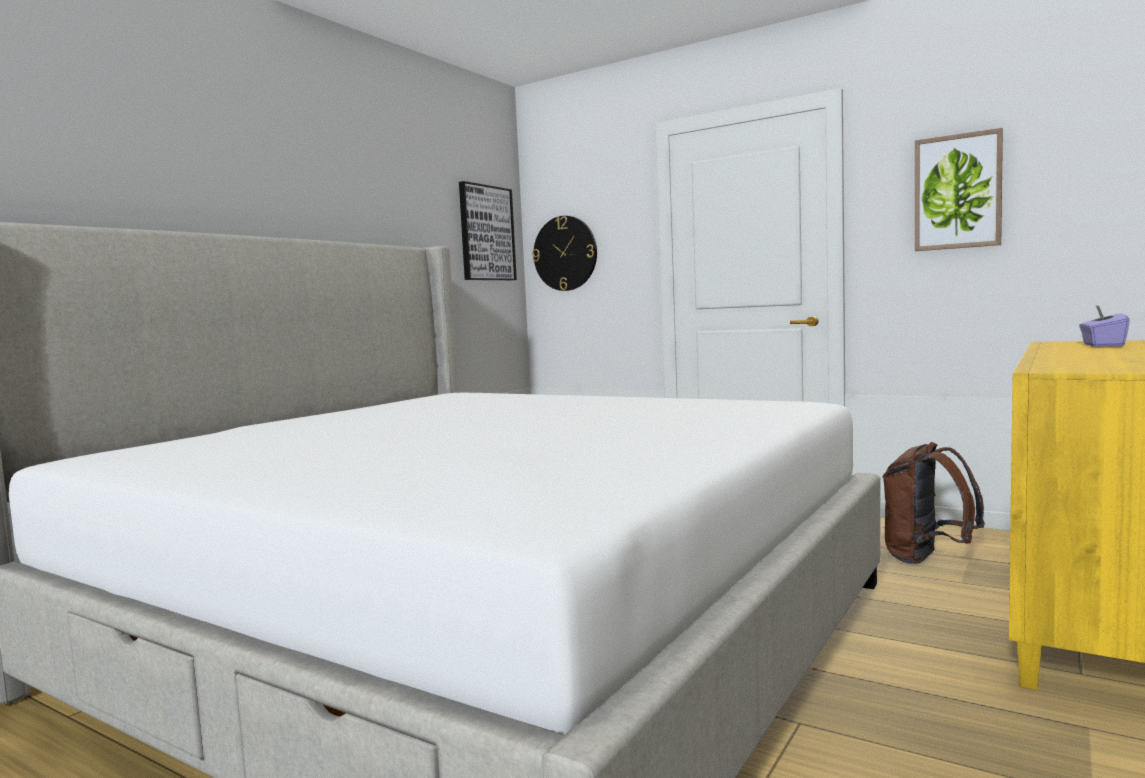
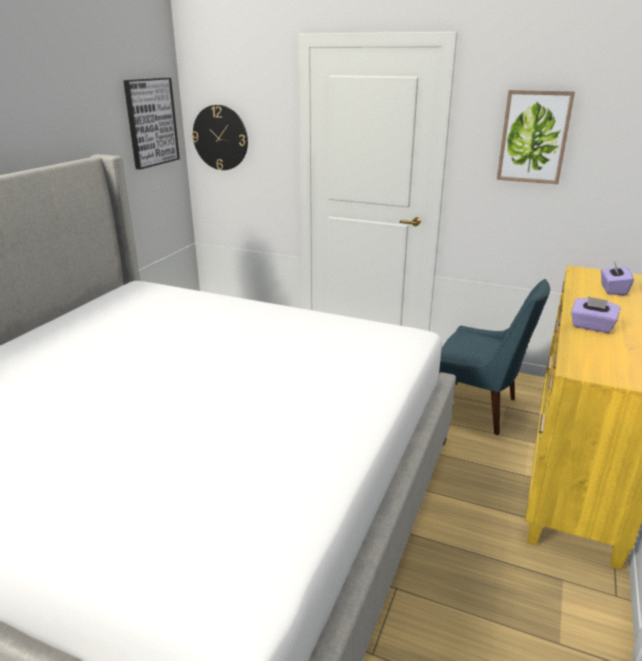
camera: 10 degrees left, 20 degrees up
brown backpack [882,442,985,564] -> blue chair [439,279,550,435]
none -> purple tissue box [571,296,621,333]

